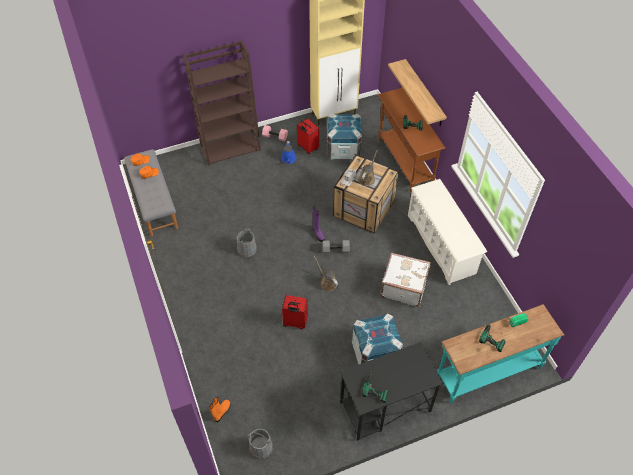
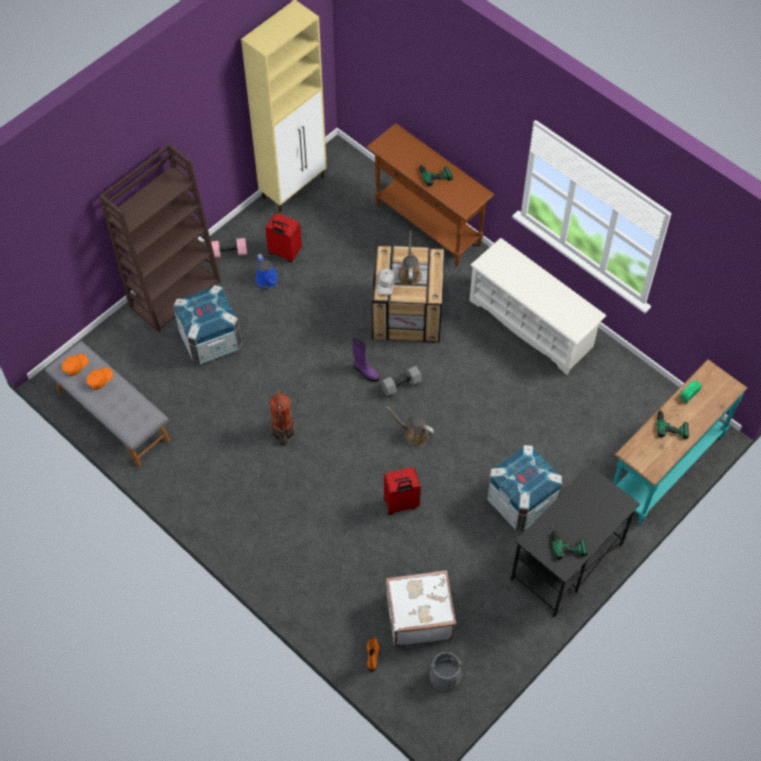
camera: 25 degrees left, 5 degrees up
grey bucket [237,228,257,257] -> fire extinguisher [269,389,295,446]
crate [327,114,362,159] -> crate moved to [173,285,242,365]
white suitcase [381,253,431,307] -> white suitcase moved to [386,570,456,646]
shelf [388,59,447,126] -> none

